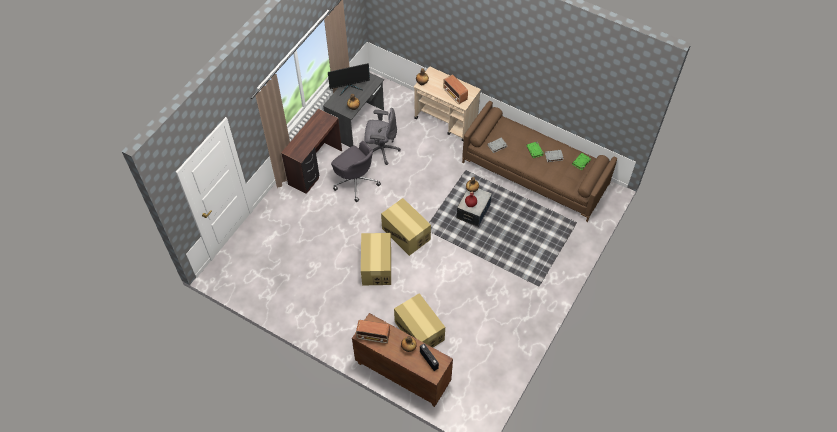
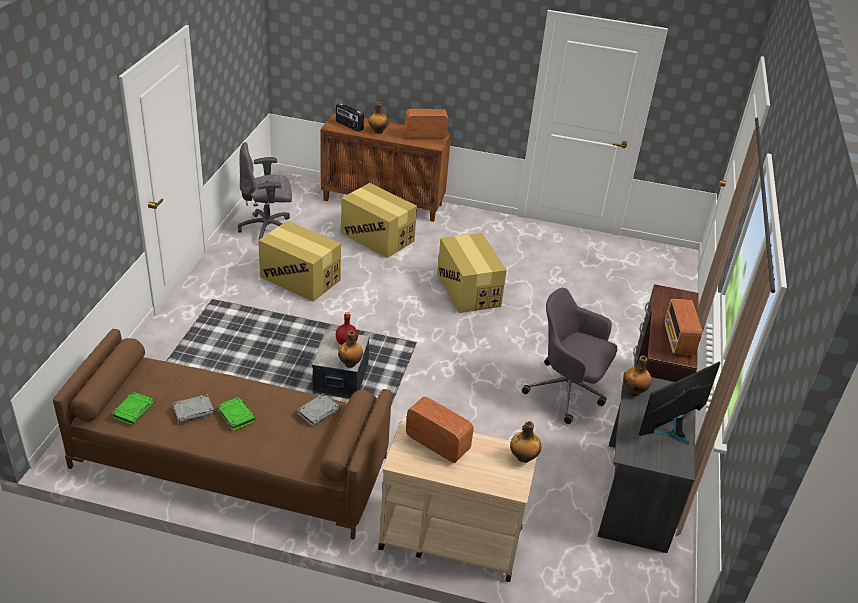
camera: 160 degrees right, 20 degrees down
grey office chair [365,108,401,165] -> grey office chair moved to [238,142,292,239]
cardboard box [381,198,431,256] -> cardboard box moved to [258,221,341,302]
none -> radio [665,299,702,356]

